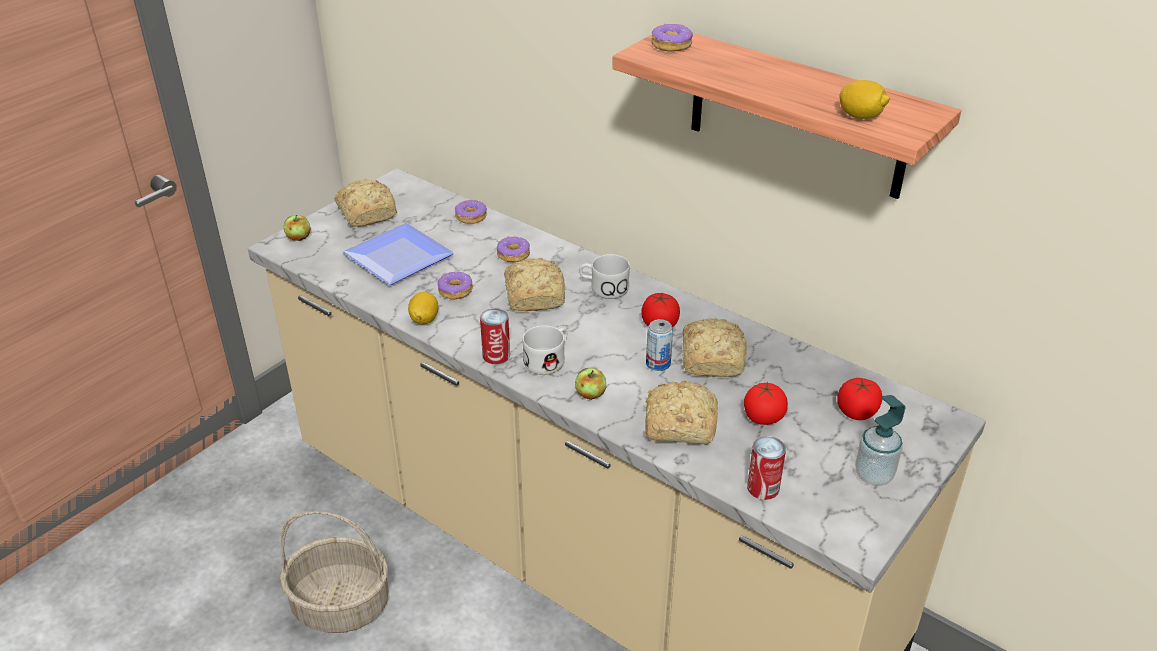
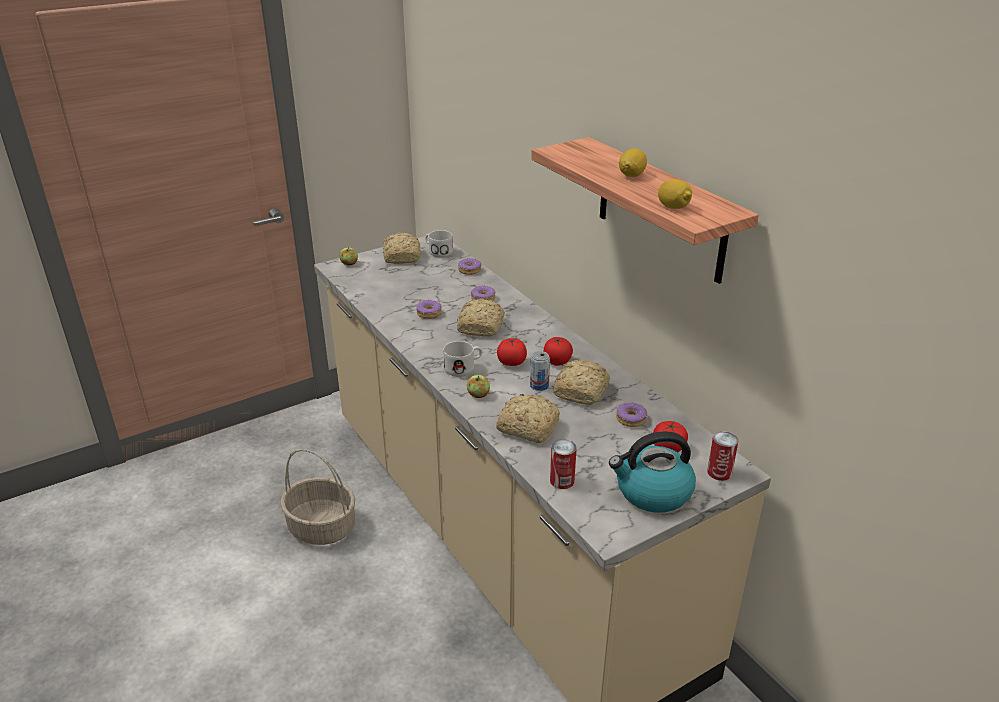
camera: 20 degrees right, 5 degrees down
plate [343,223,454,285] -> none
lemon [408,292,439,324] -> lemon moved to [619,148,647,177]
can [480,308,510,364] -> can moved to [707,431,738,481]
white mug [579,254,630,299] -> white mug moved to [425,230,453,258]
donut [651,23,693,52] -> donut moved to [616,403,647,427]
tomato [744,382,788,425] -> tomato moved to [497,338,527,366]
soap dispenser [855,395,906,486] -> kettle [609,431,696,513]

